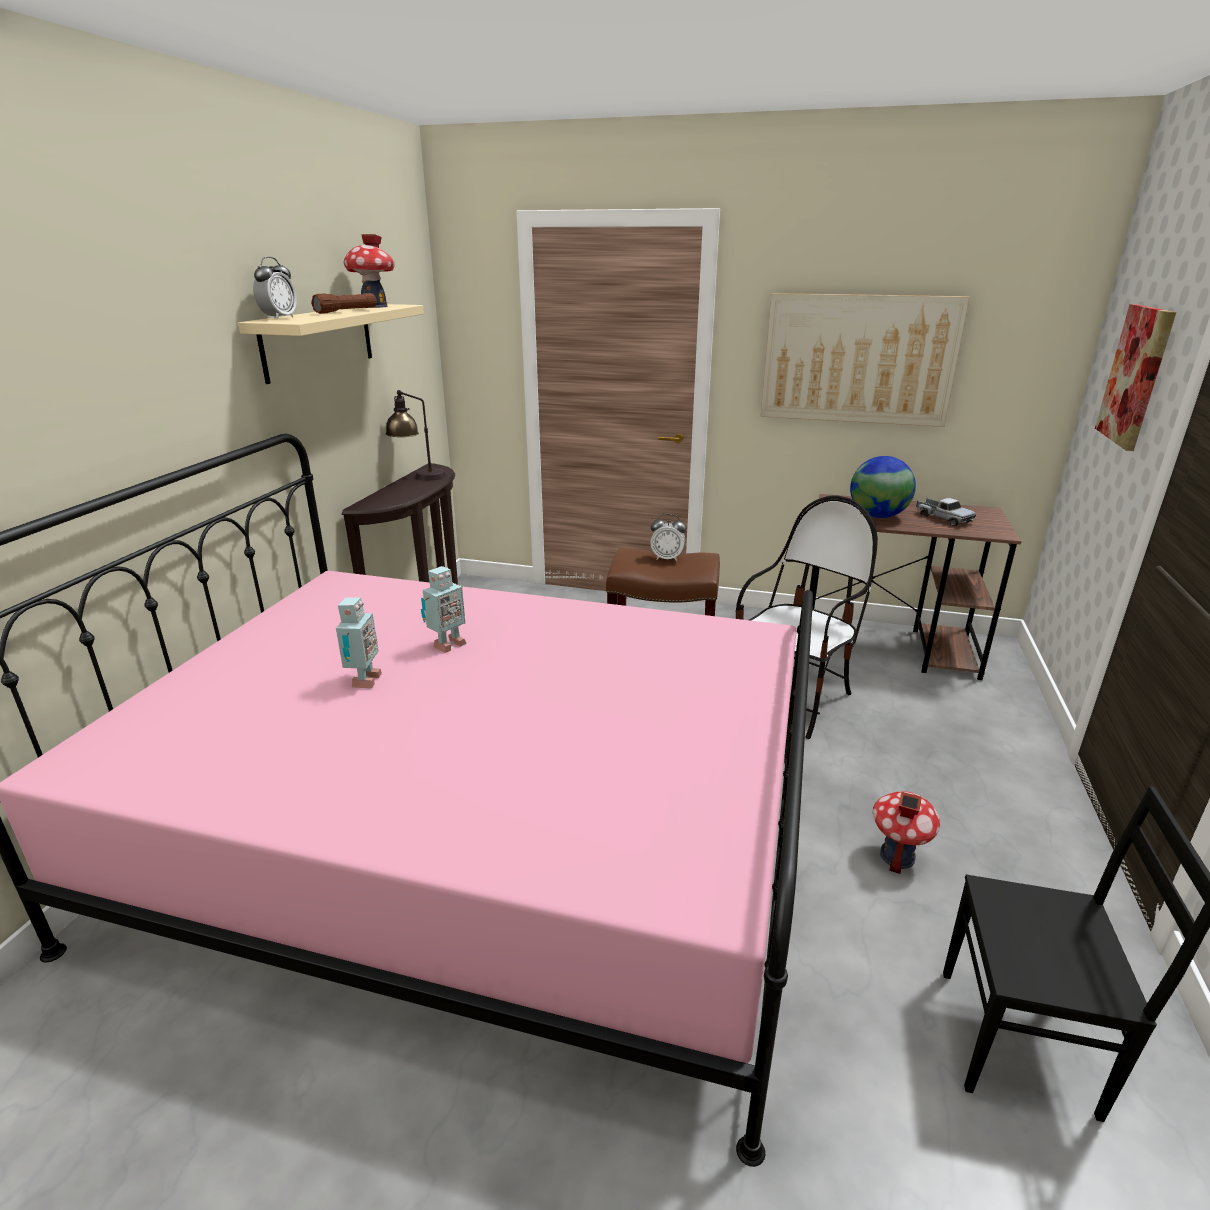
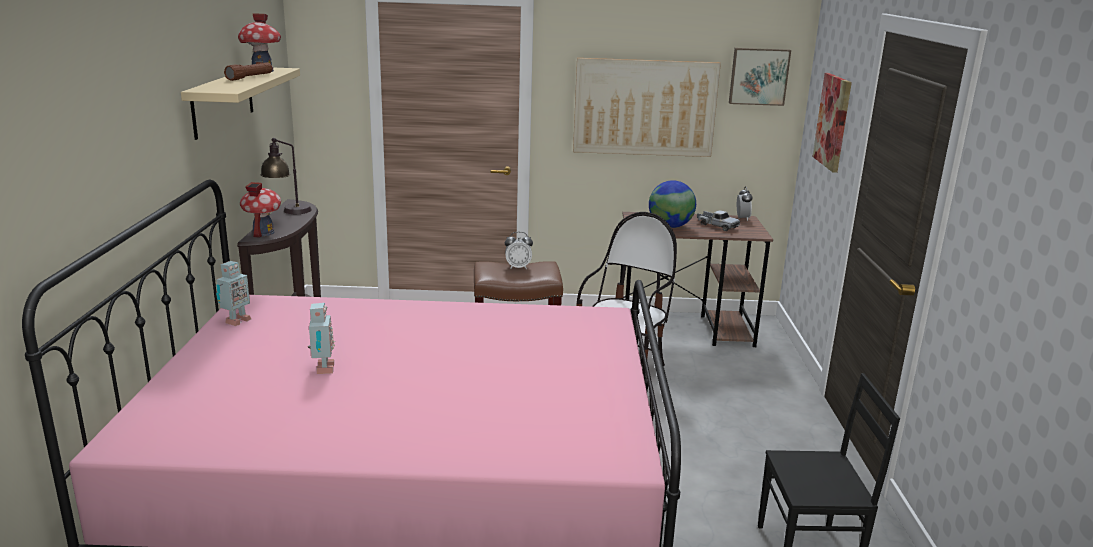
camera: 15 degrees left, 5 degrees down
alarm clock [253,257,297,320] -> alarm clock moved to [737,186,753,221]
toy robot [421,566,467,653] -> toy robot moved to [216,261,251,326]
toy house [873,791,940,874] -> toy house moved to [240,182,281,238]
none -> picture [729,48,791,106]

